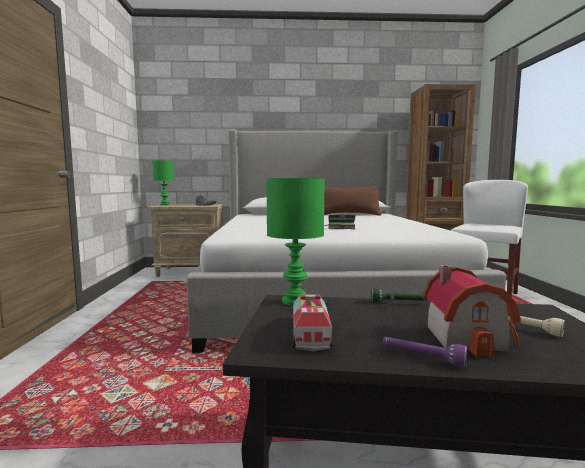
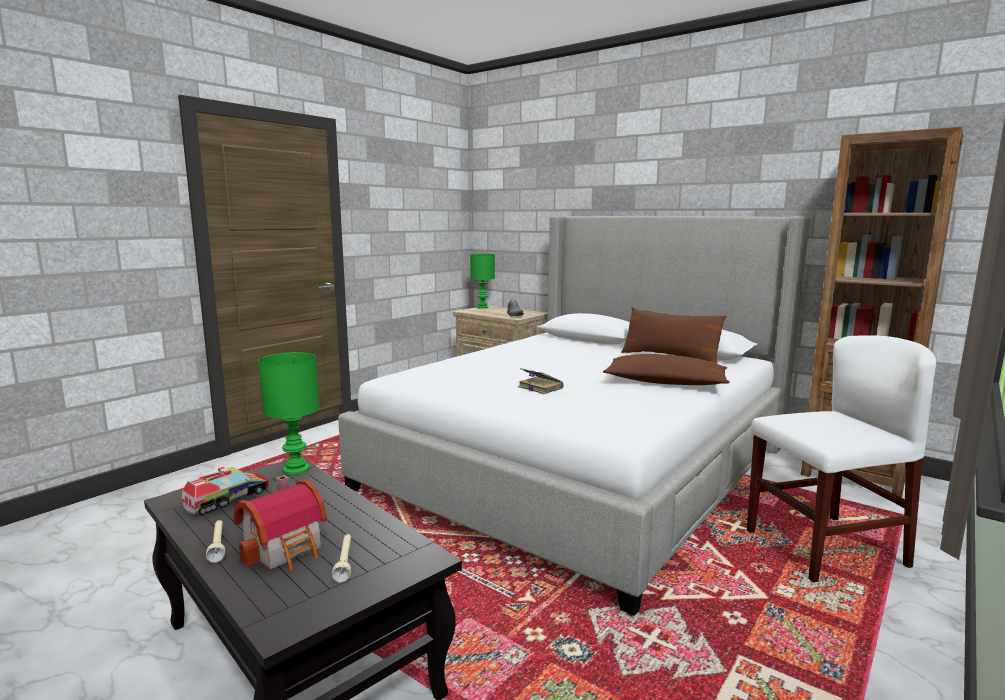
camera: 40 degrees right, 5 degrees up
green flashlight [371,288,427,302] -> none
purple flashlight [383,337,468,367] -> beige flashlight [206,520,225,563]
none -> brown pillow [603,354,730,385]

